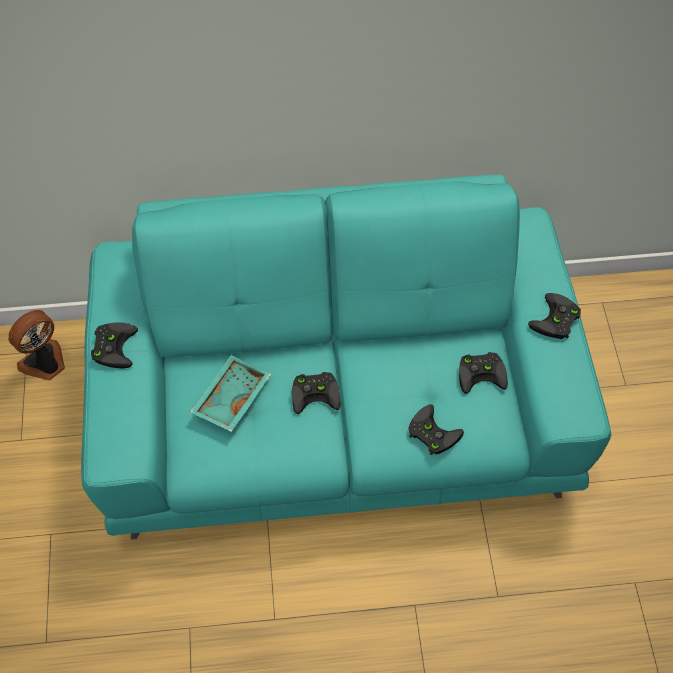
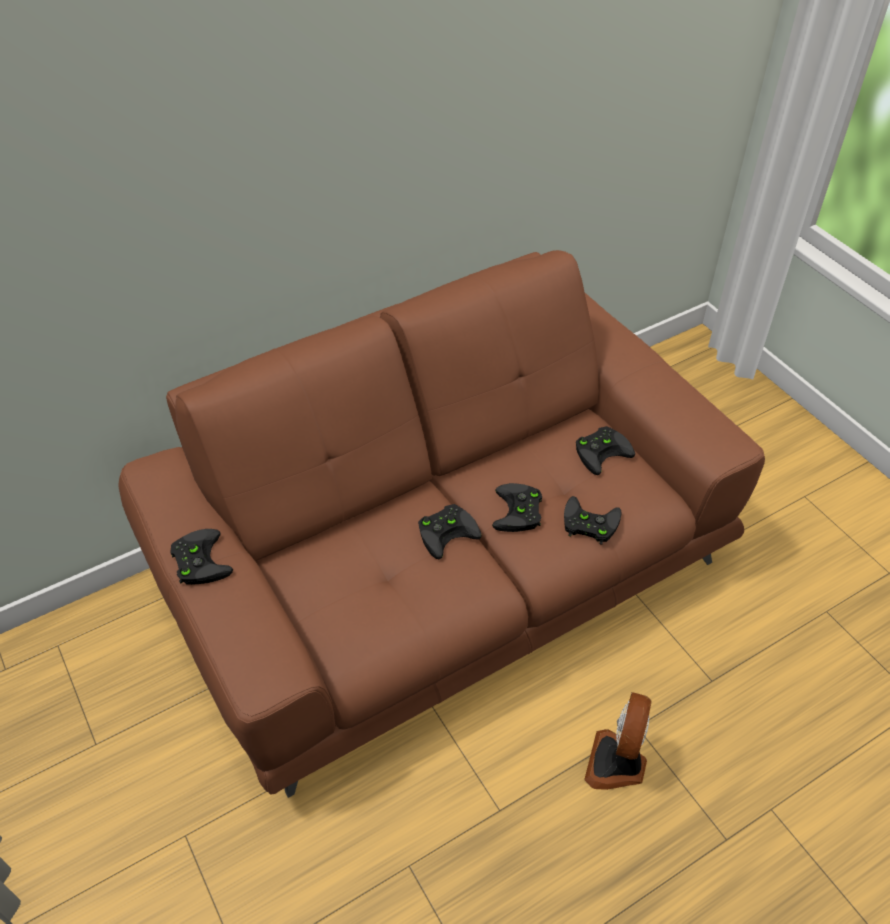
camera: 25 degrees left, 10 degrees down
fan [8,310,65,380] -> fan moved to [584,692,652,790]
turquoise sofa [81,174,612,540] -> brown sofa [118,250,765,798]
turquoise tray [190,355,271,432] -> none
black game controller [528,293,581,339] -> black game controller moved to [492,483,542,532]

